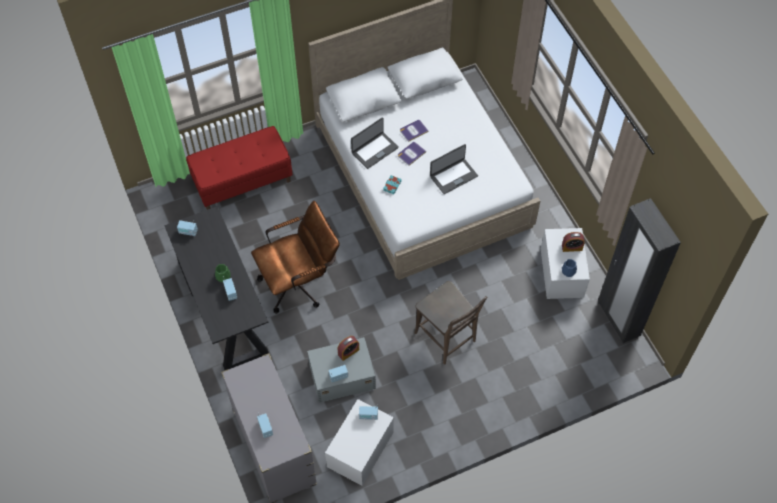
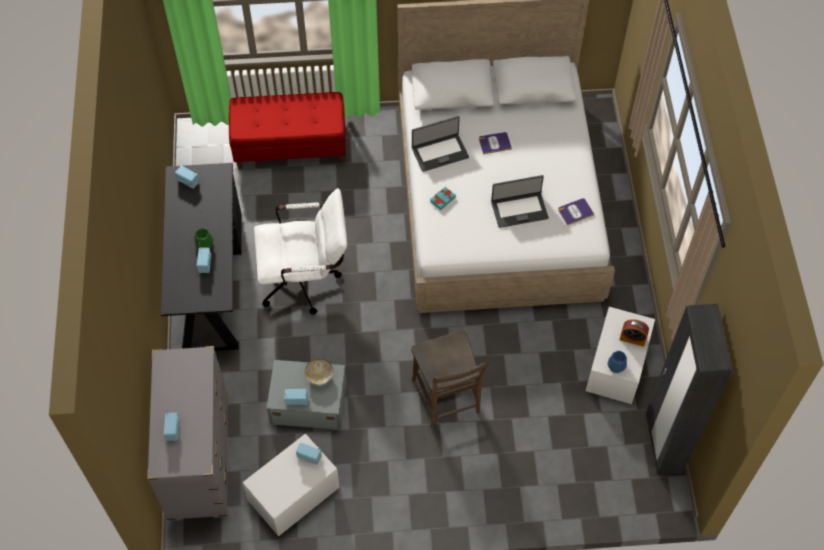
camera: 20 degrees right, 0 degrees up
brown office chair [251,201,340,314] -> white office chair [254,188,347,315]
alarm clock [337,336,359,361] -> bowl [305,359,333,385]
book [398,142,426,166] -> book moved to [558,198,595,226]

